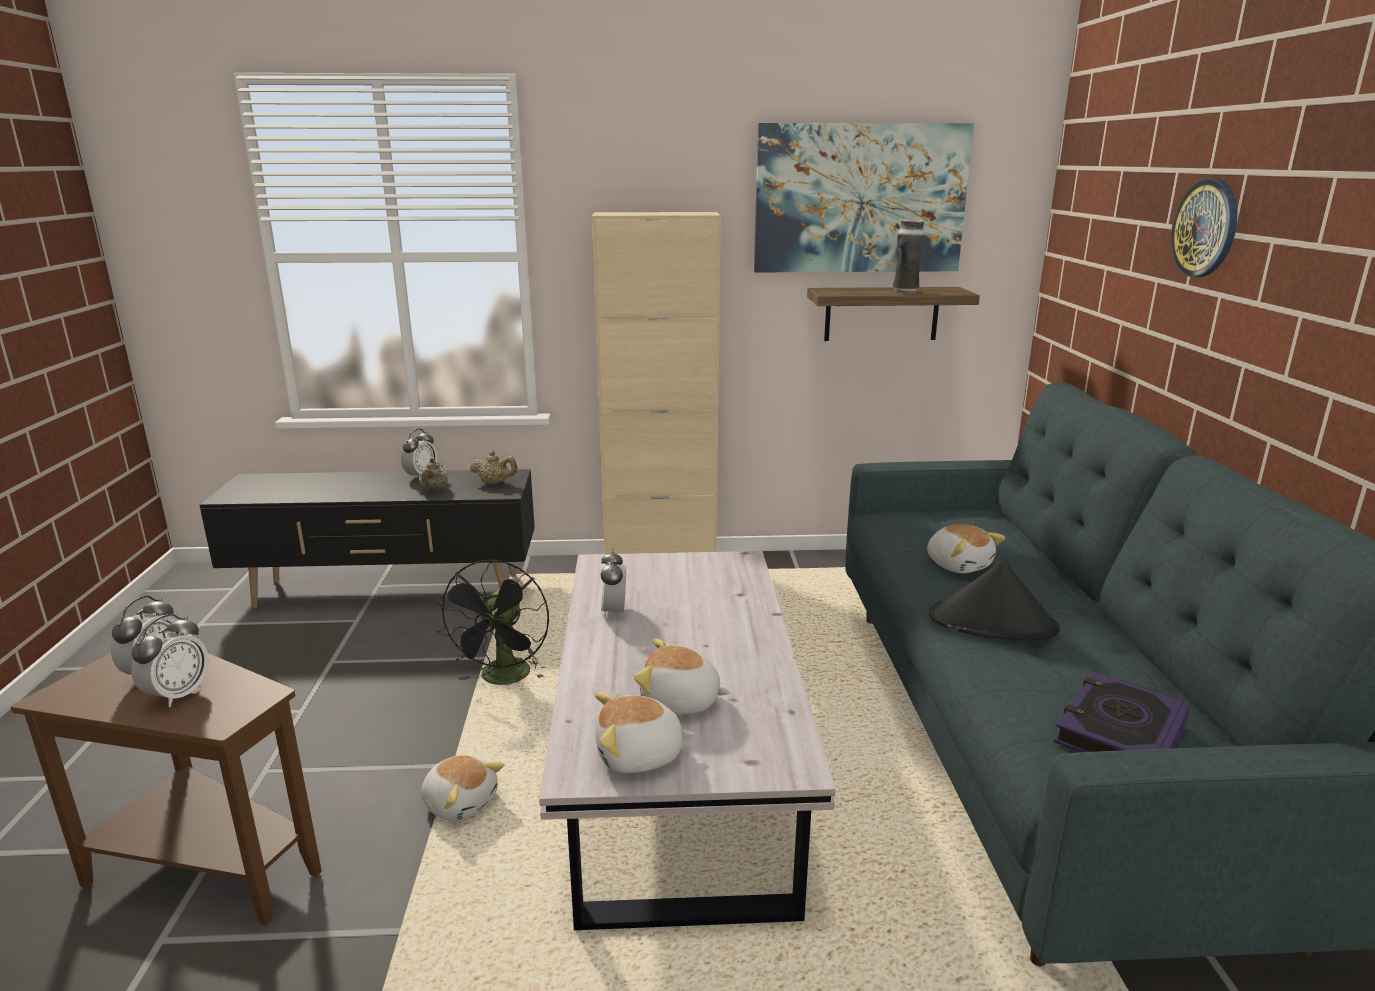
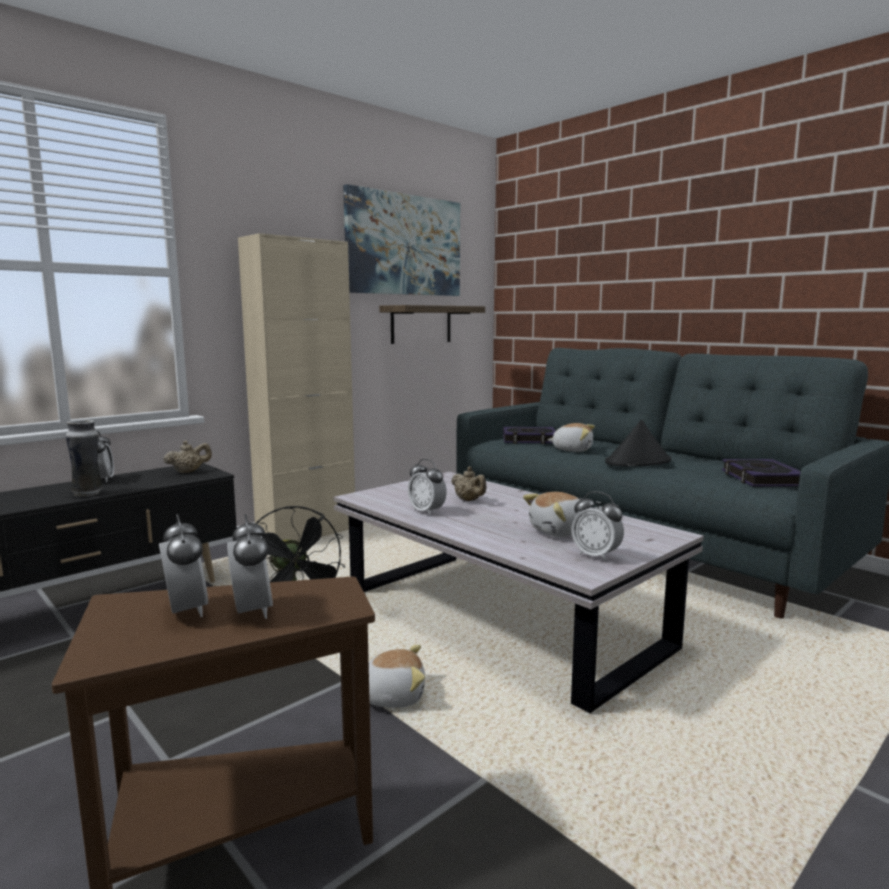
camera: 40 degrees left, 10 degrees down
beige teapot [420,458,448,492] -> beige teapot moved to [451,467,486,501]
plush toy [595,692,694,773] -> alarm clock [571,491,624,561]
vase [893,220,925,294] -> vase moved to [66,420,103,496]
wall clock [1171,178,1238,277] -> none
none -> book [503,427,555,444]

